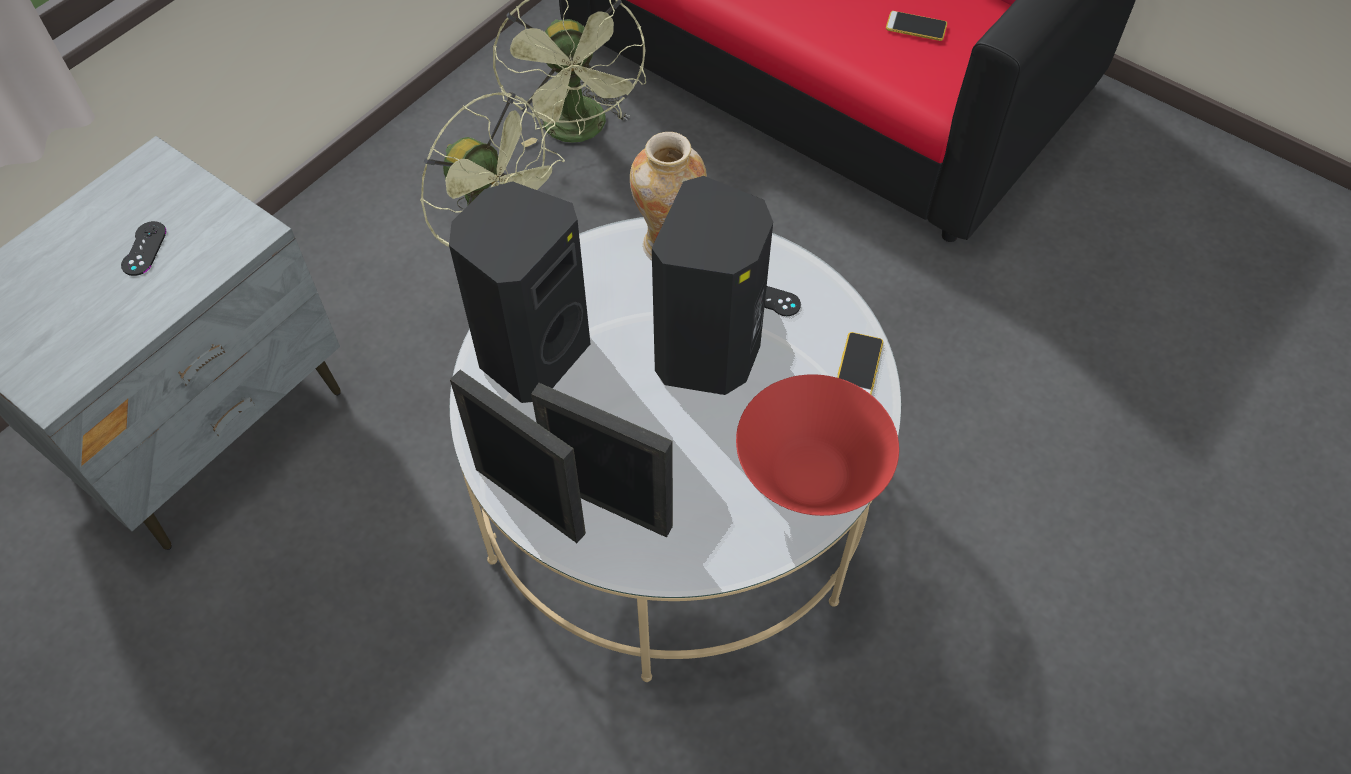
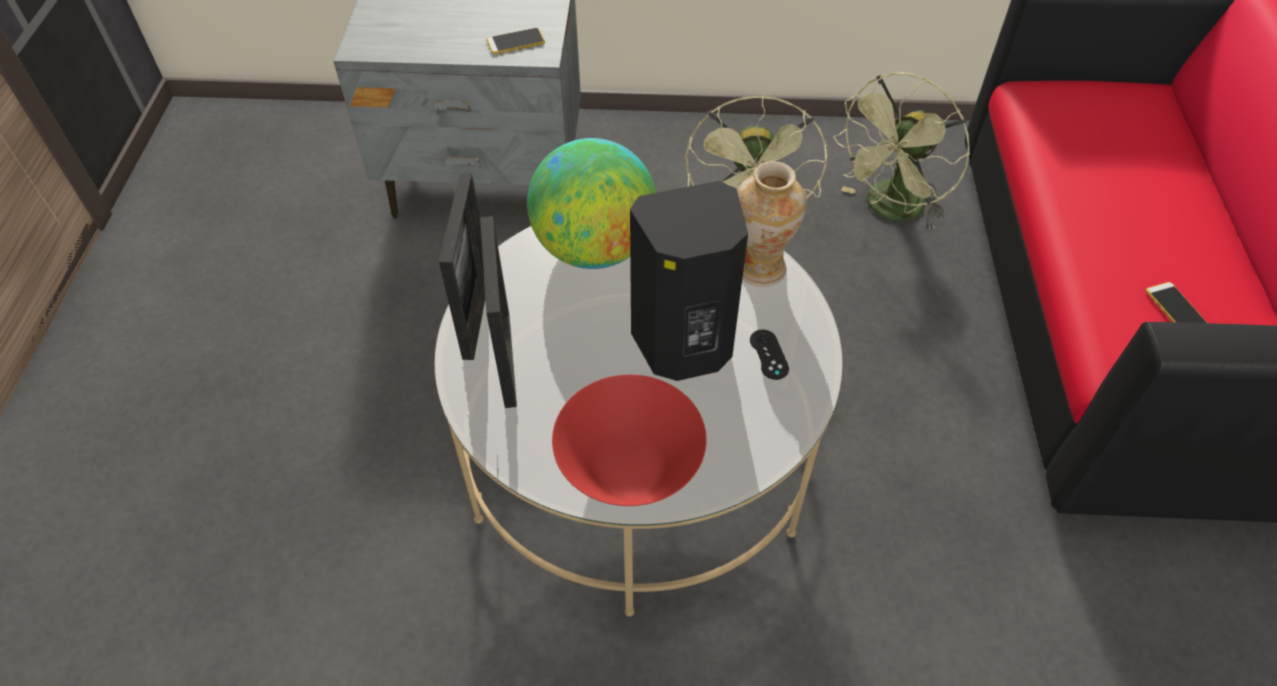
camera: 55 degrees right, 5 degrees down
black game controller [121,221,166,276] -> none
black speaker [449,181,590,403] -> globe [527,138,656,269]
phone [837,332,883,395] -> phone moved to [486,28,545,54]

